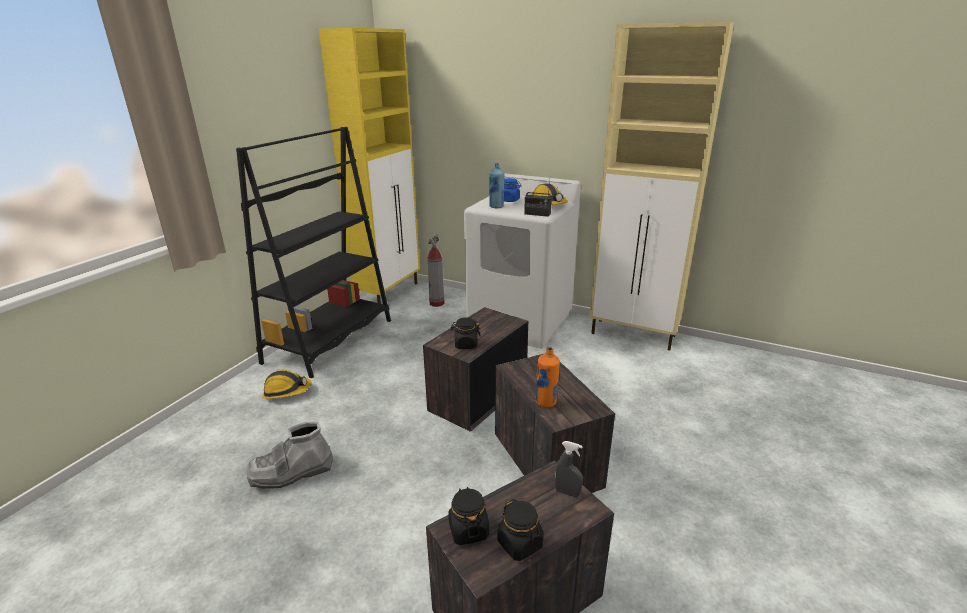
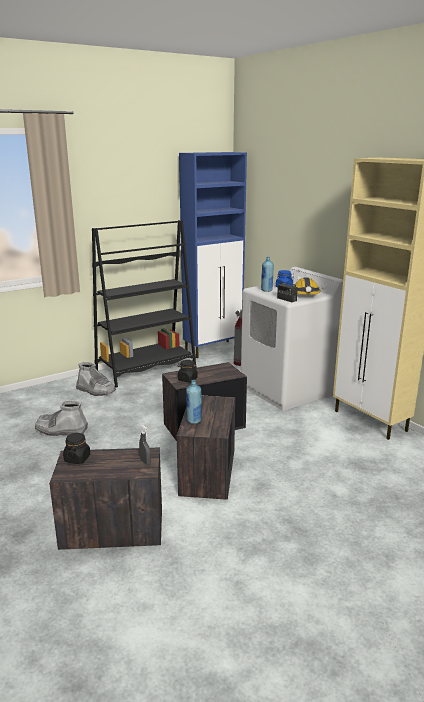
camera: 30 degrees right, 5 degrees down
hard hat [262,370,311,399] -> grey boot [76,362,116,396]
yellow cabinet [318,28,420,304] -> blue cabinet [179,152,247,358]
black jar [497,499,544,561] -> none
orange bottle [535,347,560,407] -> blue bottle [186,380,202,424]

